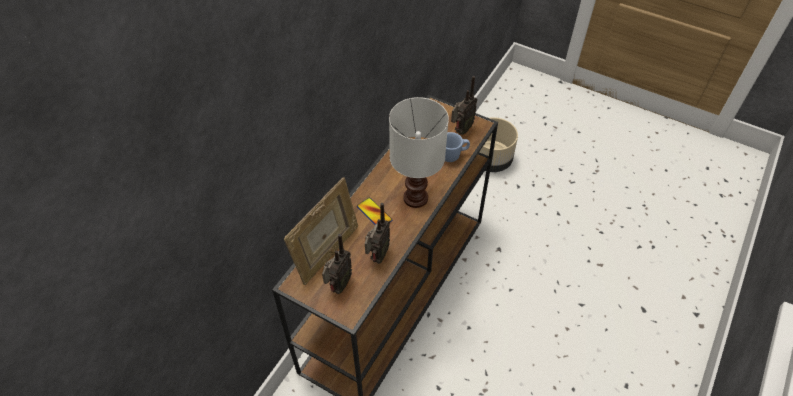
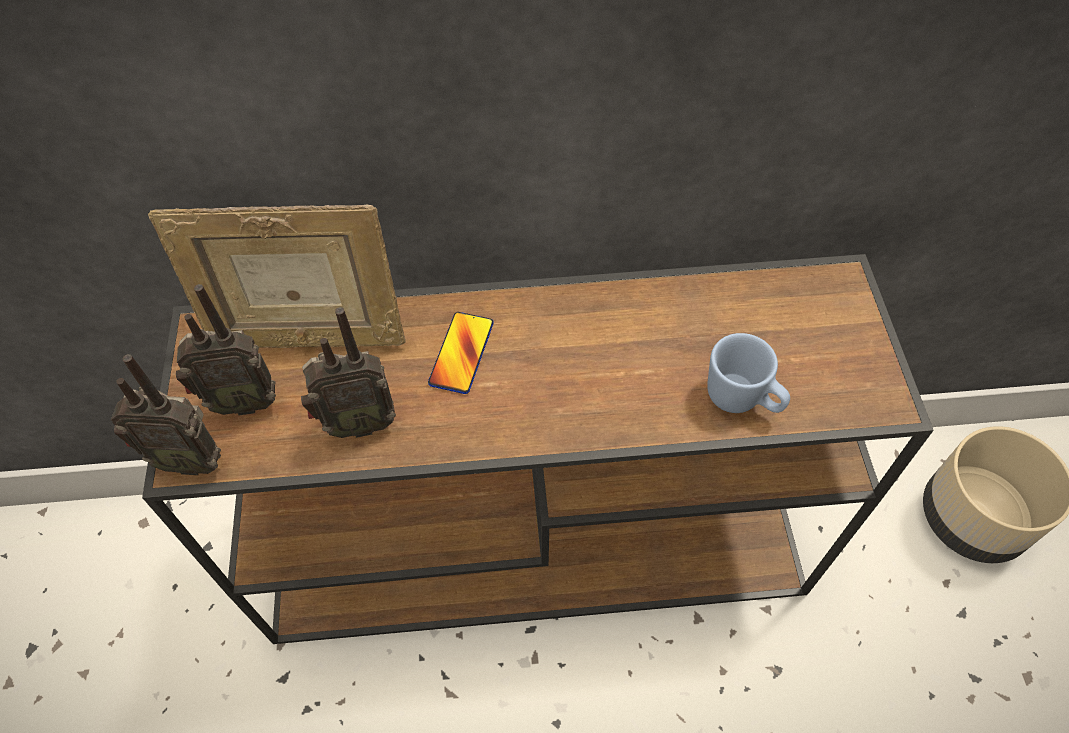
camera: 55 degrees right, 5 degrees up
white table lamp [389,97,449,208] -> none
radio [451,76,477,135] -> radio moved to [111,354,221,475]

